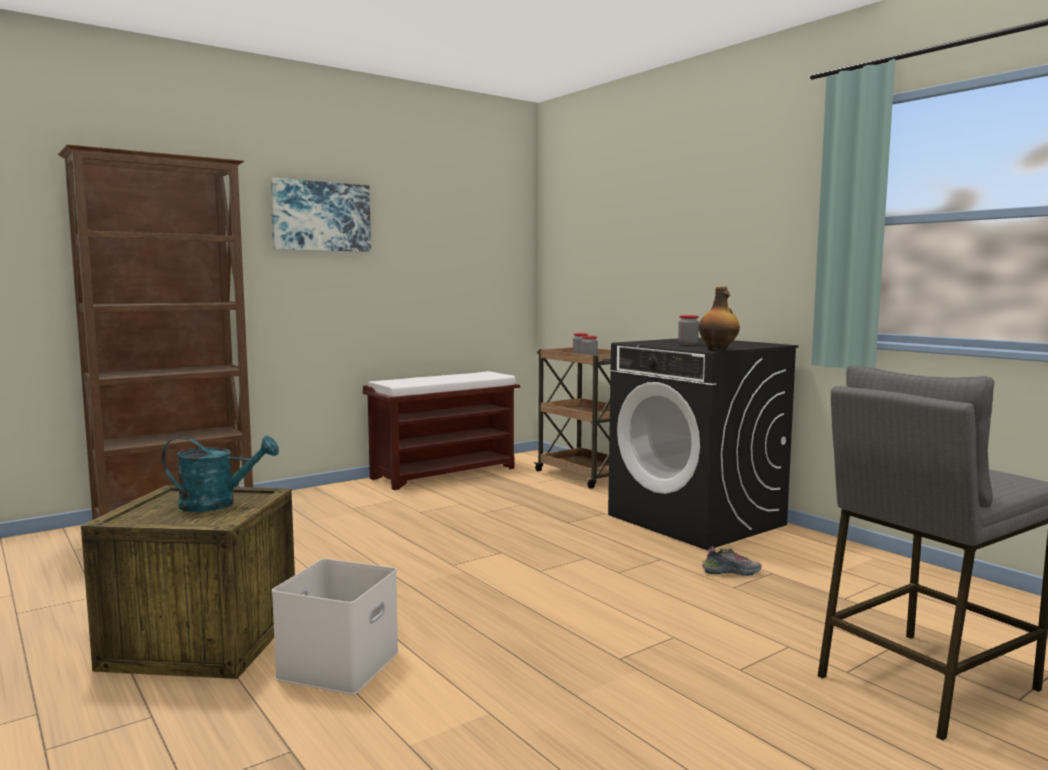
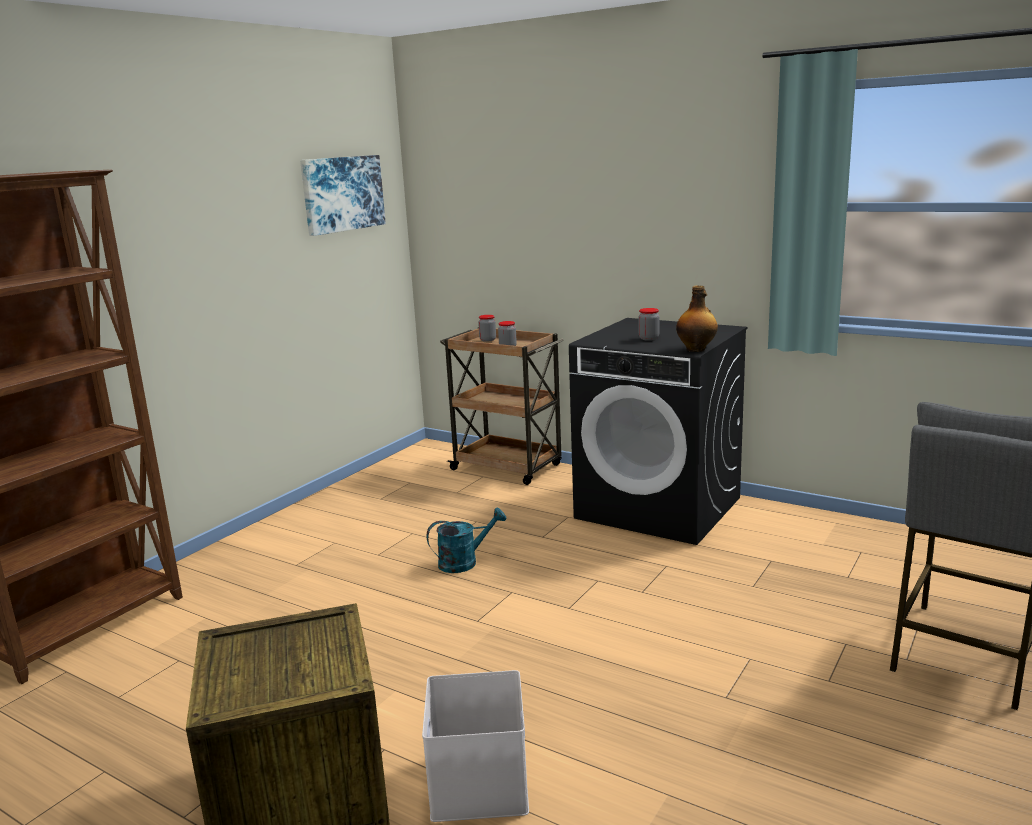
camera: 20 degrees left, 10 degrees up
turquoise watering can [162,436,279,512] -> turquoise watering can moved to [426,508,506,573]
picture [270,178,371,252] -> picture moved to [300,155,386,236]
brown bench [363,371,520,490] -> none
shoe [702,546,762,576] -> none

